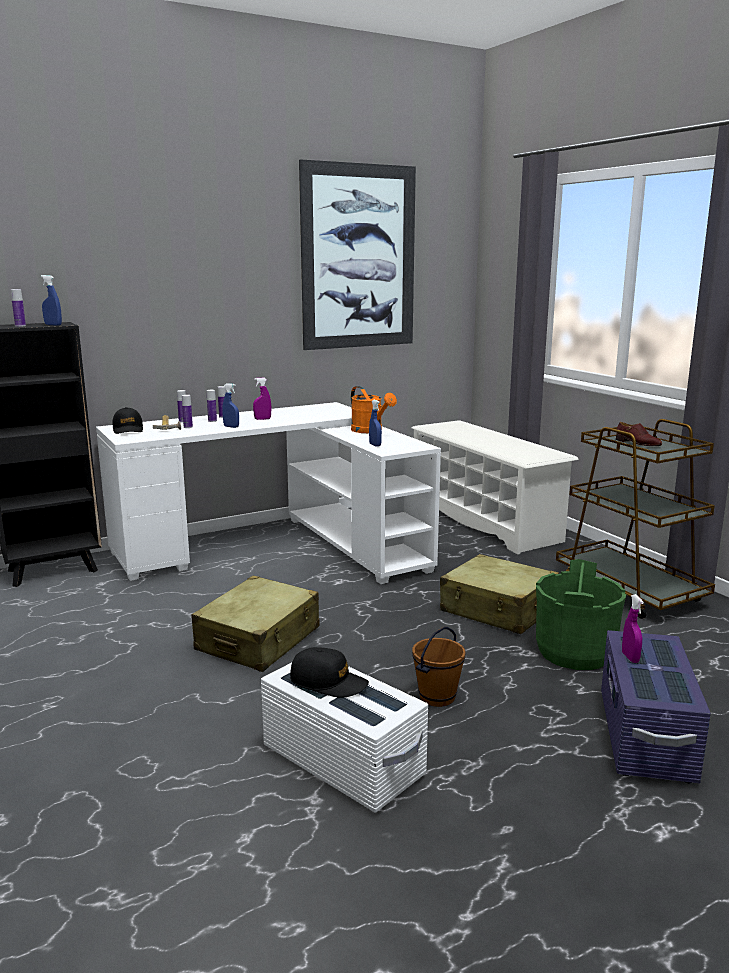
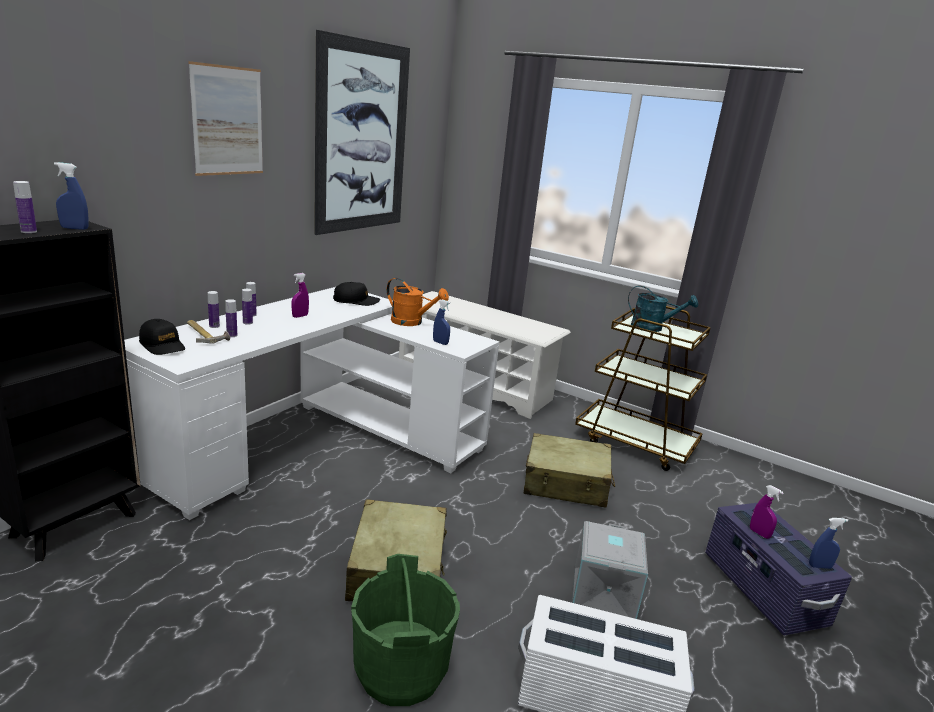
camera: 30 degrees left, 5 degrees up
blue spray bottle [222,383,239,428] -> blue spray bottle moved to [809,518,848,569]
black cap [290,647,369,698] -> black cap moved to [333,282,380,306]
brown bucket [412,627,466,707] -> grey storage box [572,521,648,619]
green bucket [536,559,626,670] -> green bucket moved to [351,554,460,706]
brown shoe [616,422,662,446] -> turquoise watering can [628,286,698,332]
none -> picture [188,61,263,176]

